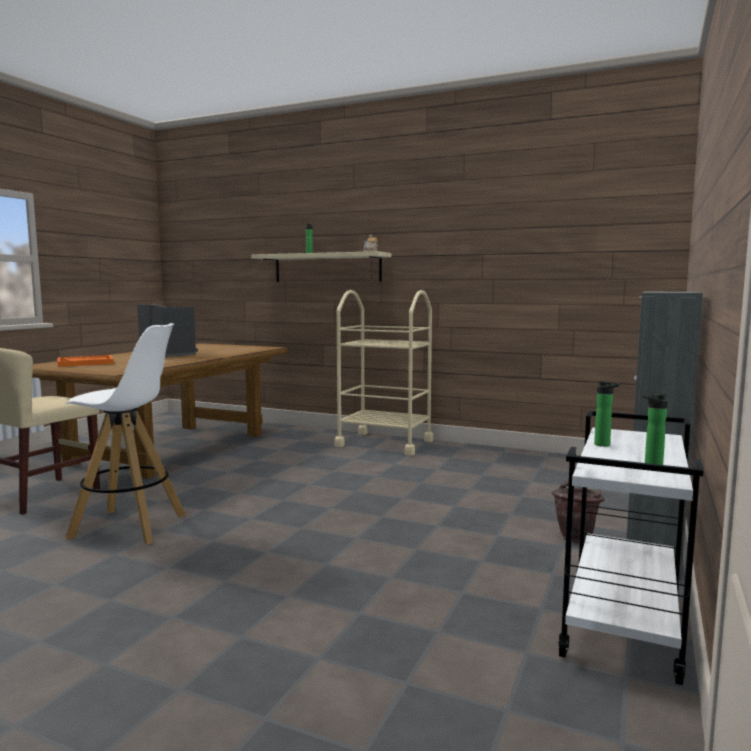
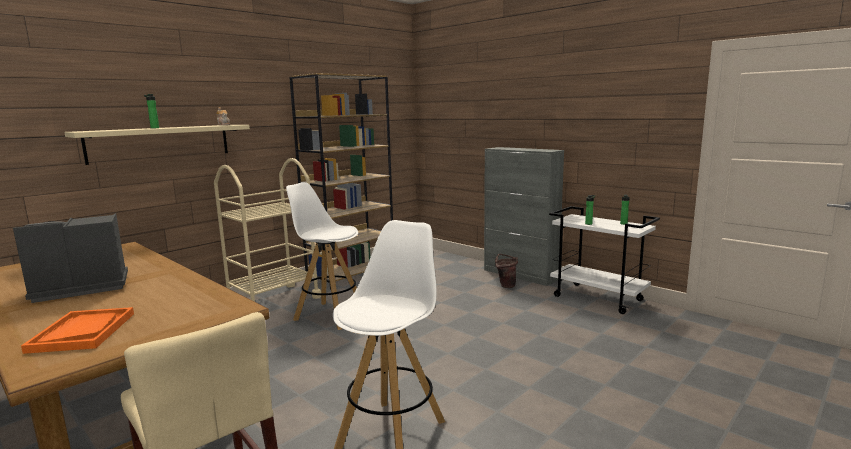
camera: 70 degrees left, 5 degrees up
none -> white stool [286,182,358,330]
none -> brown bookcase [289,73,393,290]

